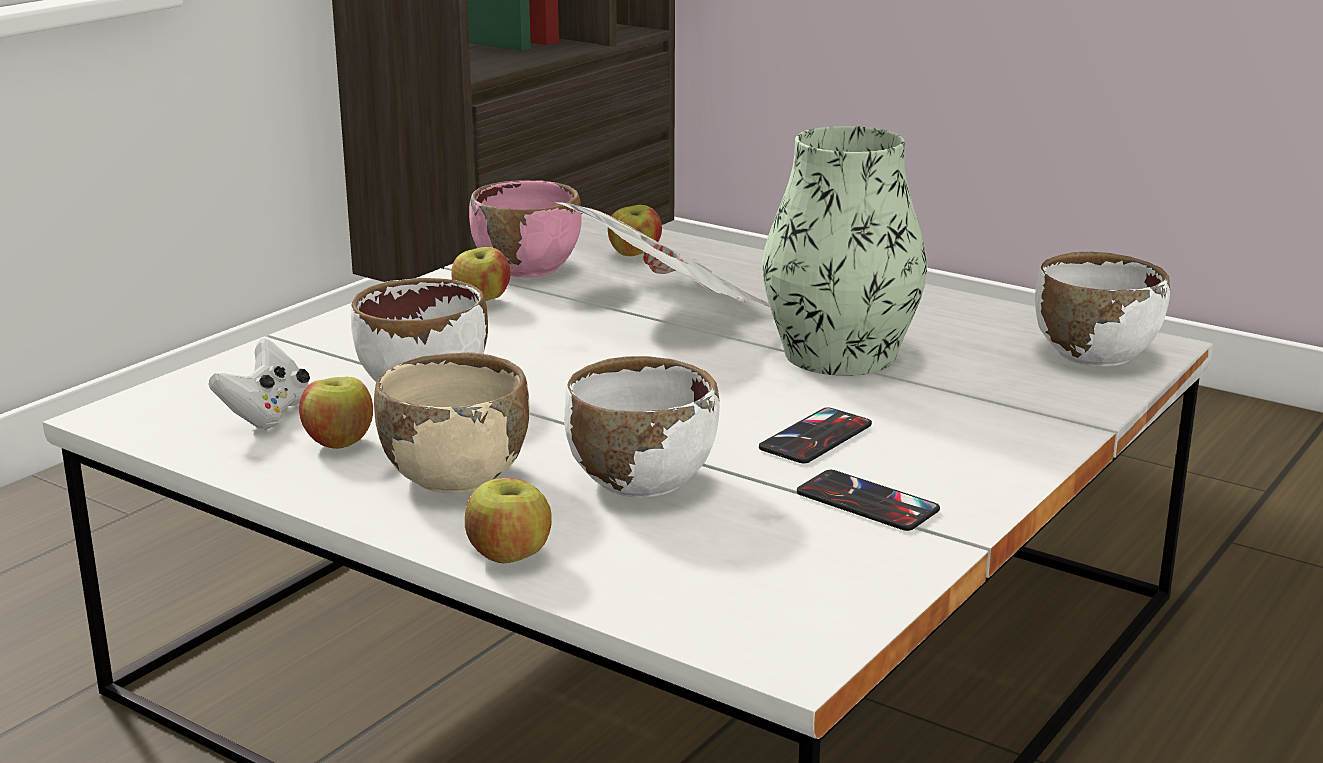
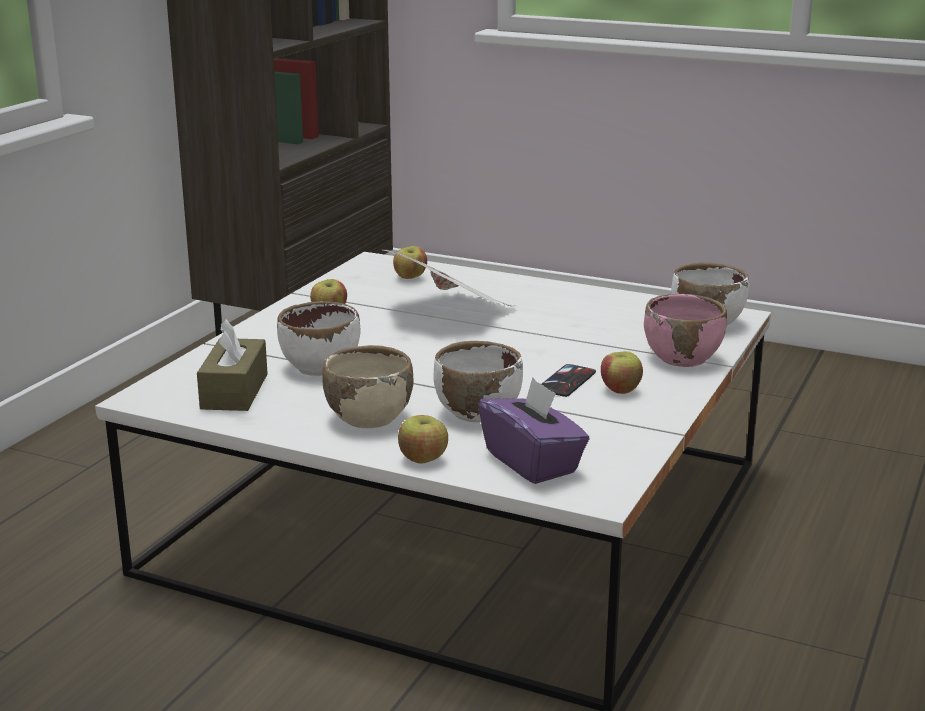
camera: 10 degrees left, 0 degrees up
white game controller [209,338,310,429] -> brown tissue box [197,318,268,411]
apple [299,377,373,449] -> apple moved to [601,351,643,394]
pink bowl [469,180,582,277] -> pink bowl moved to [644,294,727,367]
vase [762,126,928,376] -> none
phone [797,470,940,531] -> none
none -> purple tissue box [478,377,589,484]

